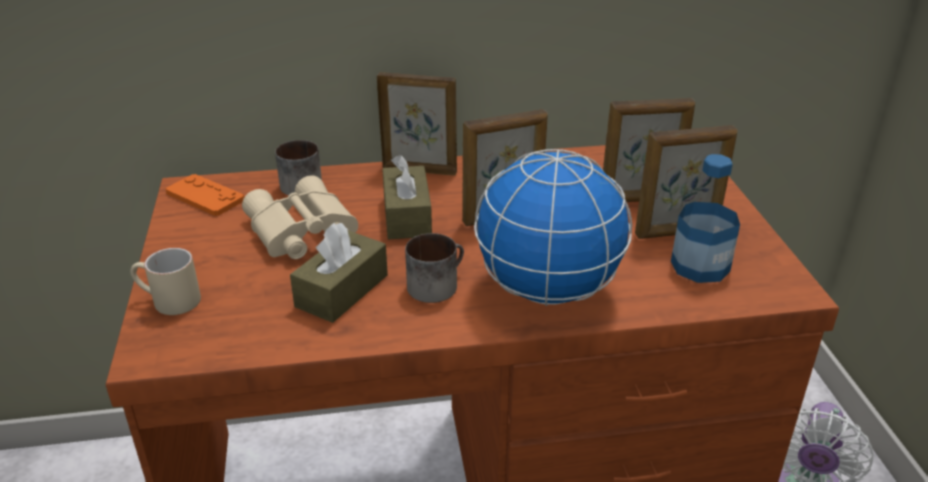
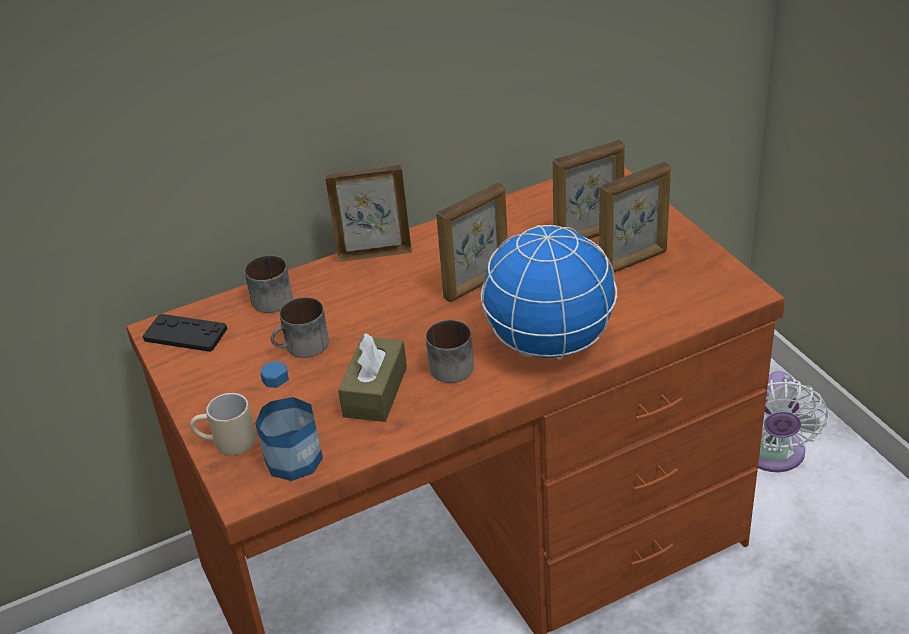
camera: 15 degrees left, 5 degrees up
orange game controller [165,174,244,216] -> black game controller [143,314,227,352]
beige binoculars [242,175,358,259] -> mug [271,297,329,358]
brown tissue box [382,155,432,239] -> none
bottle [671,154,740,283] -> bottle moved to [255,361,323,481]

